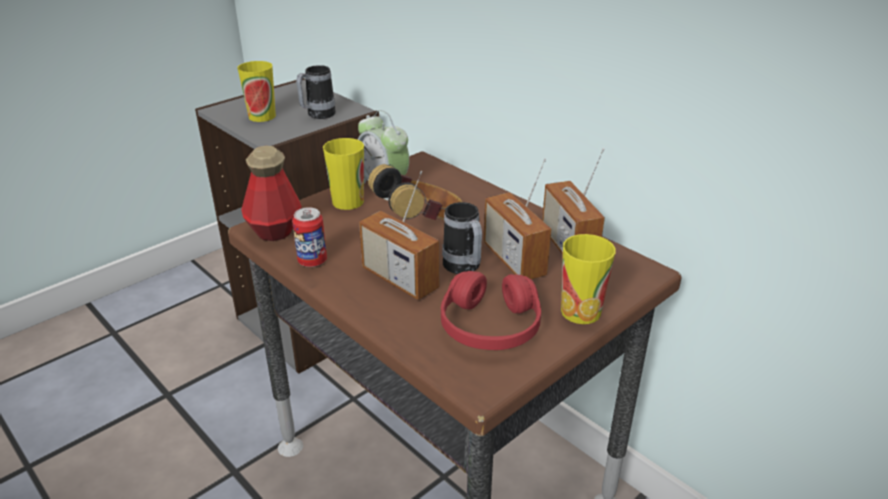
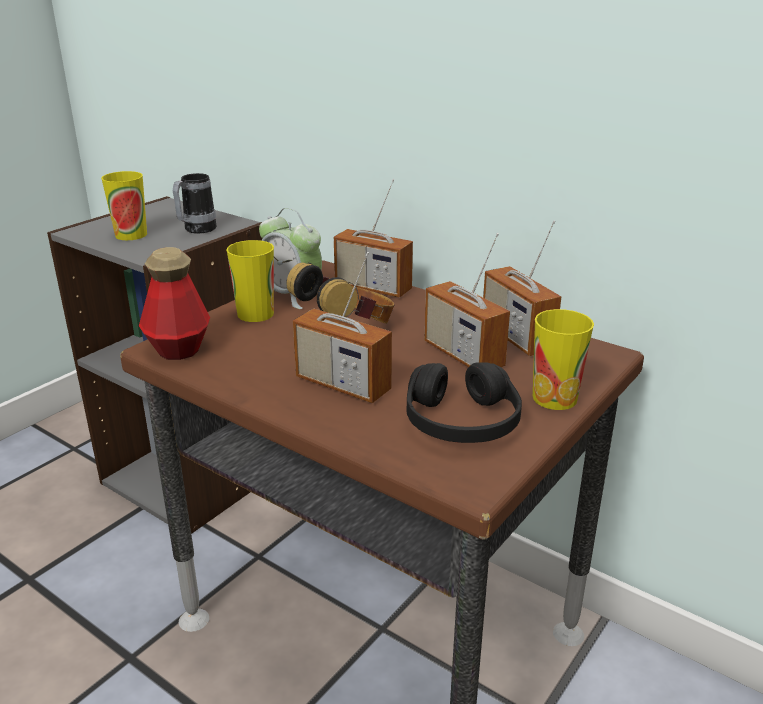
camera: 10 degrees left, 5 degrees down
can [292,207,327,267] -> none
red headphones [441,271,541,350] -> black headphones [407,362,522,443]
mug [442,202,482,274] -> none
none -> radio [334,179,413,297]

